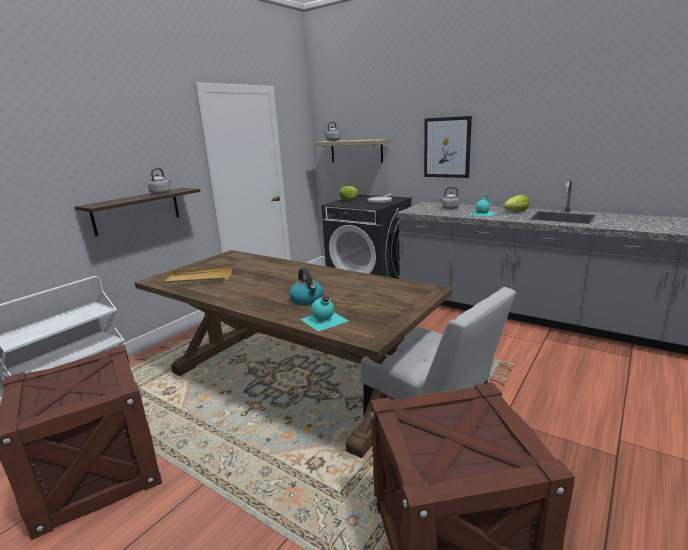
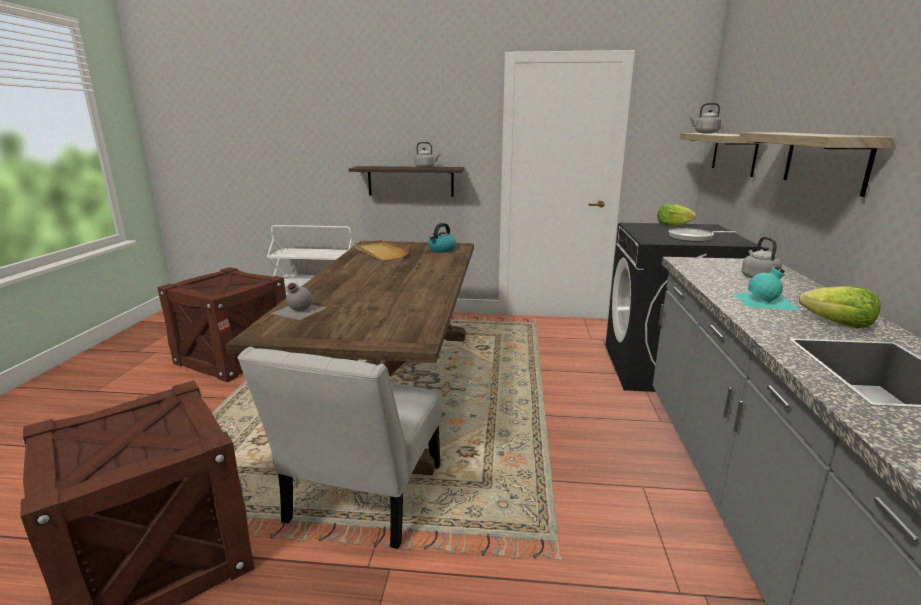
camera: 60 degrees right, 0 degrees up
kettle [289,268,324,305] -> kettle moved to [428,223,456,253]
turquoise bottle [301,295,348,332] -> grey bottle [270,283,327,320]
picture [424,116,472,178] -> shelf [739,132,895,197]

